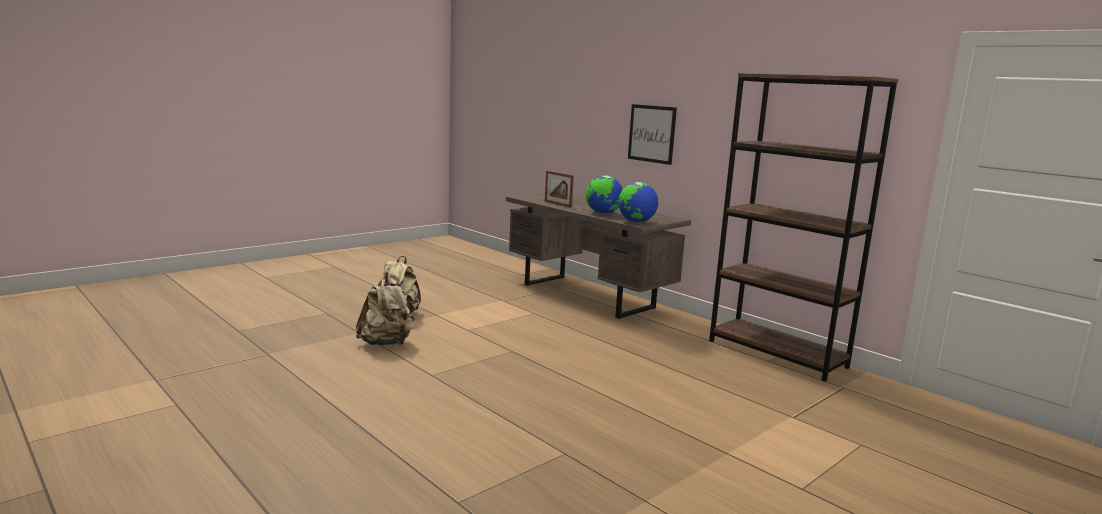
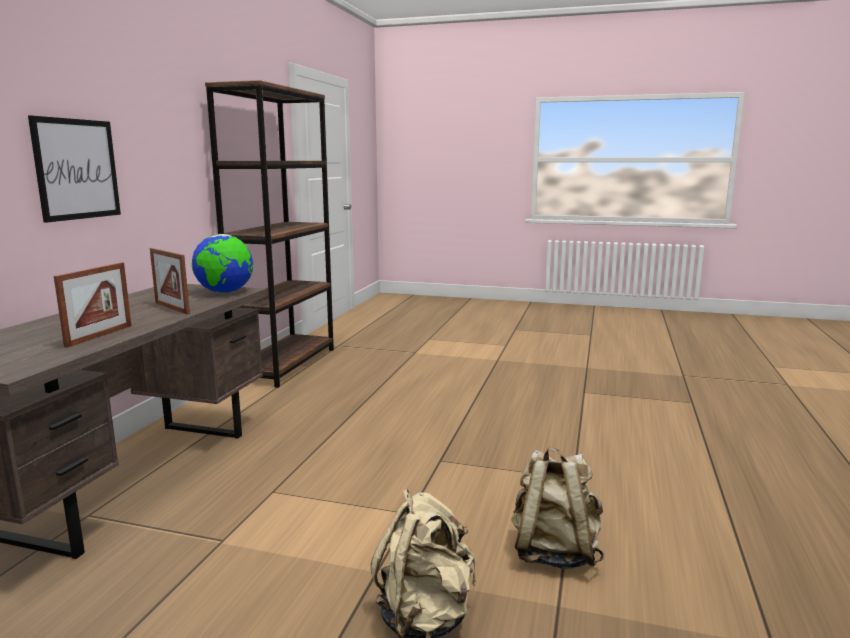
camera: 120 degrees left, 0 degrees up
globe [585,175,623,214] -> picture frame [150,248,190,314]

